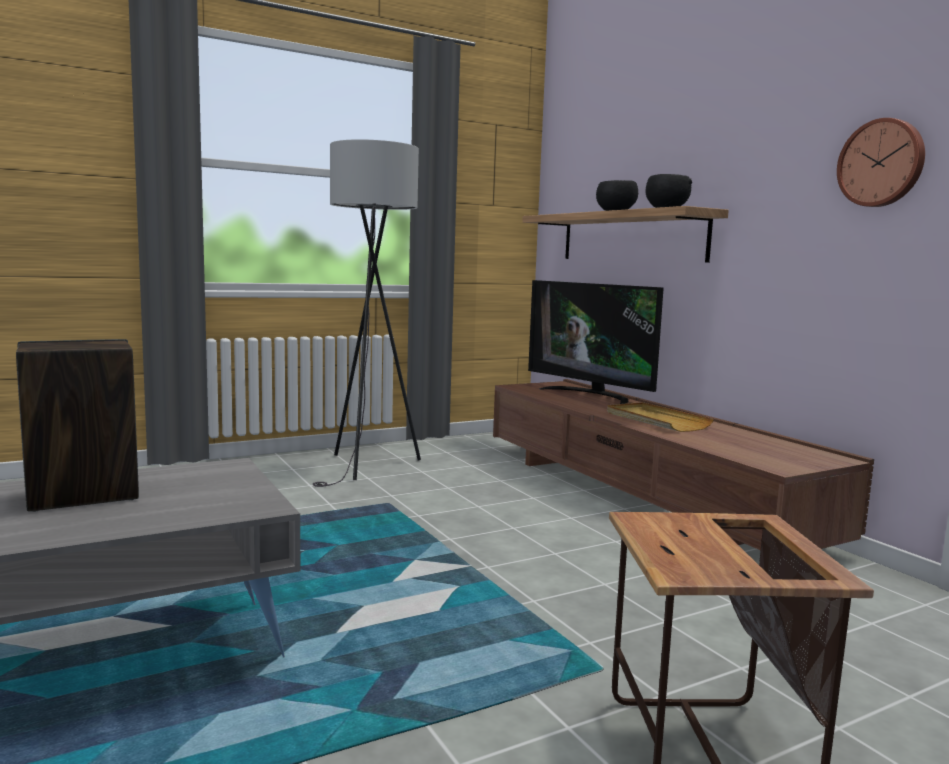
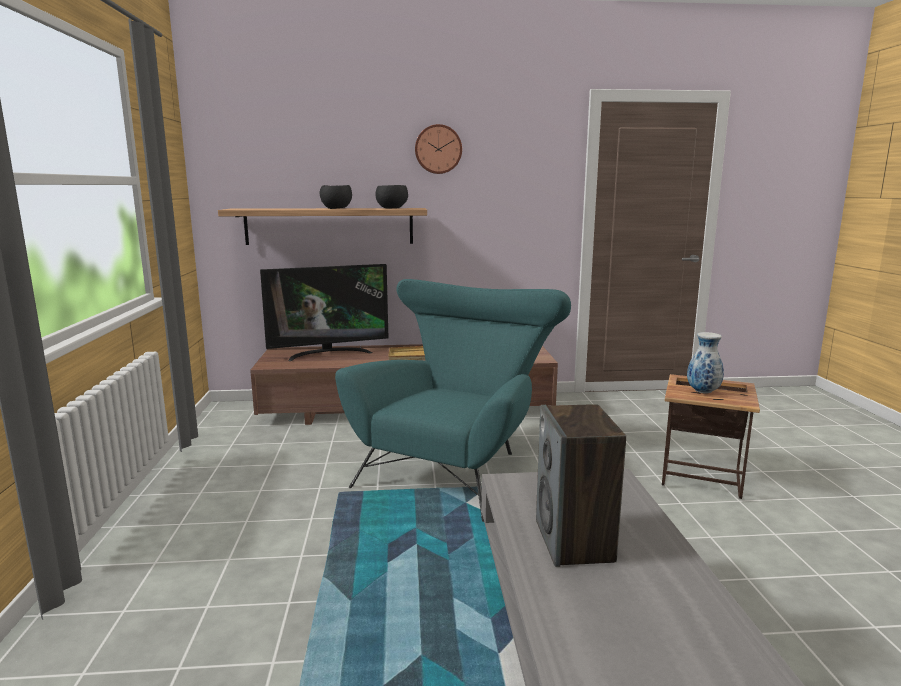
camera: 65 degrees left, 5 degrees up
grey floor lamp [313,139,421,487] -> none
wall clock [837,118,925,207] -> wall clock moved to [415,124,462,174]
none -> turquoise armchair [335,279,571,522]
none -> vase [687,332,724,393]

